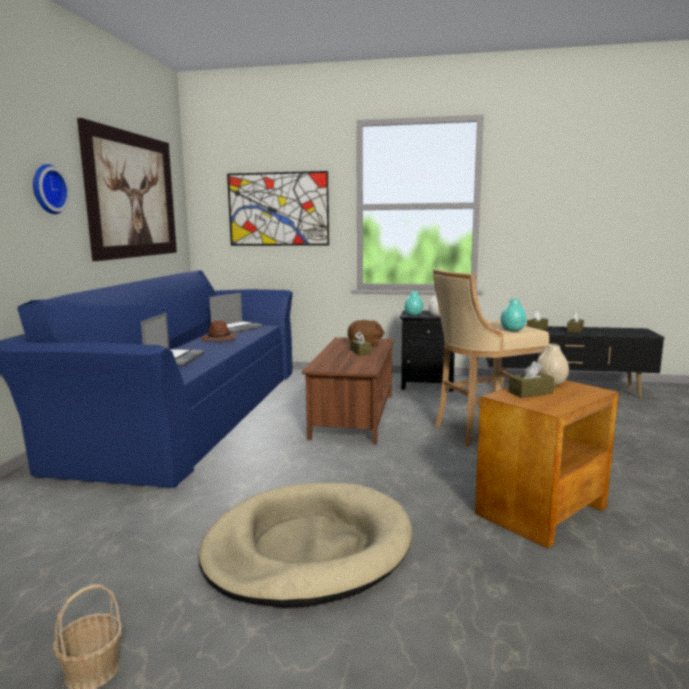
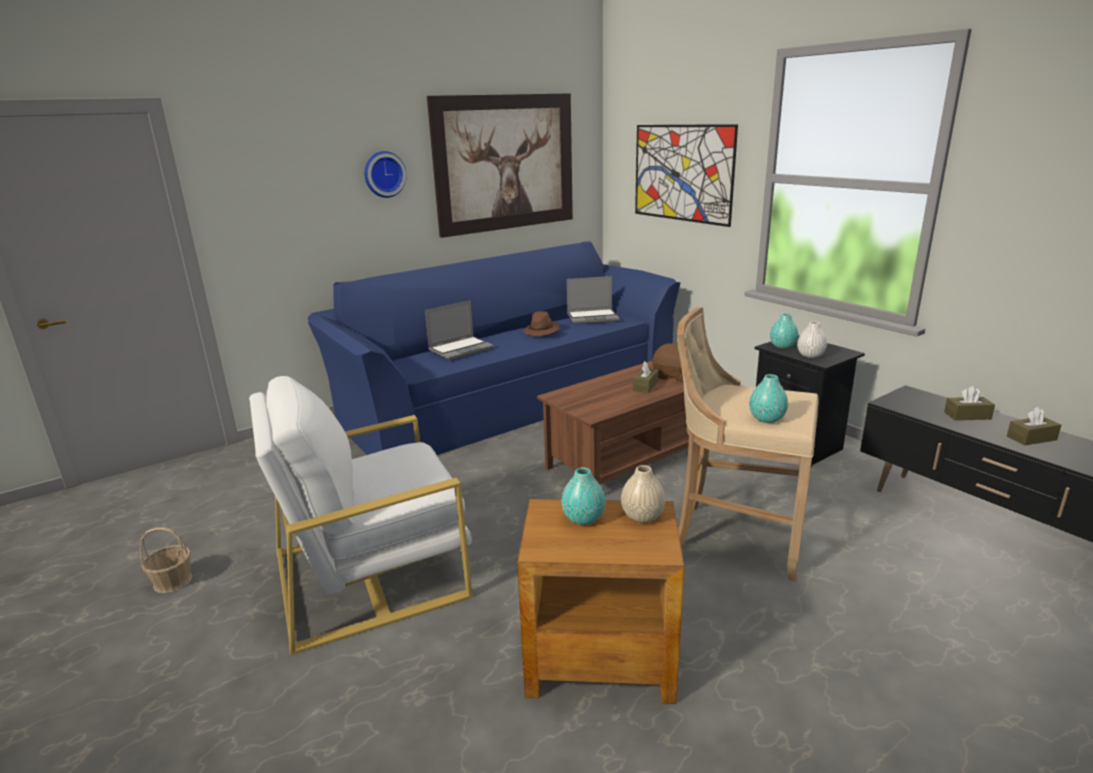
camera: 45 degrees right, 10 degrees up
beige dog bed [198,482,412,608] -> white armchair [249,376,473,655]
brown tissue box [509,361,554,398] -> turquoise vase [561,467,605,525]

